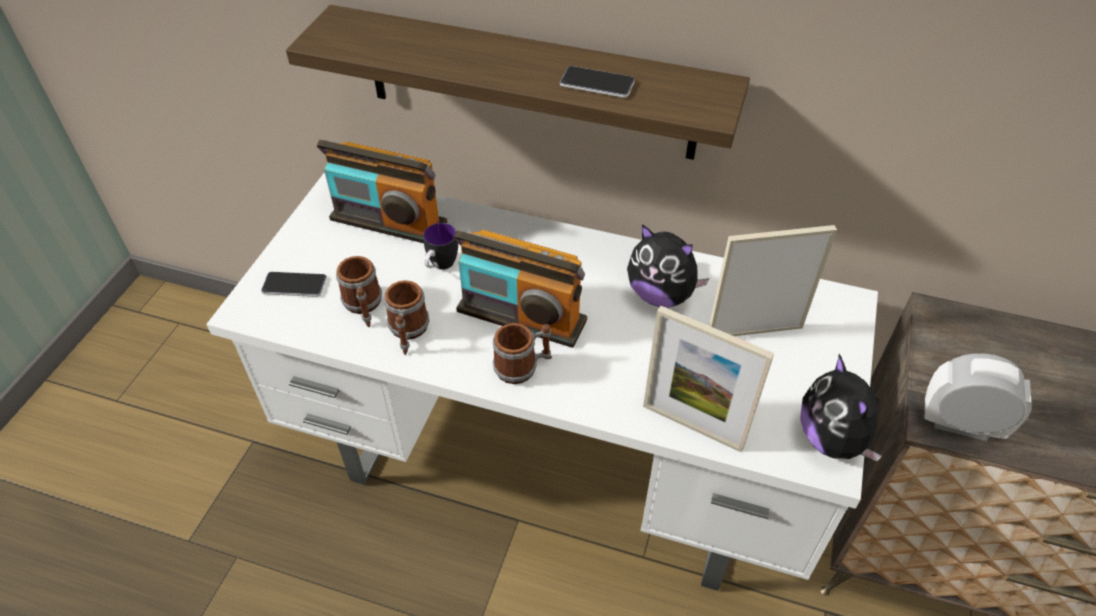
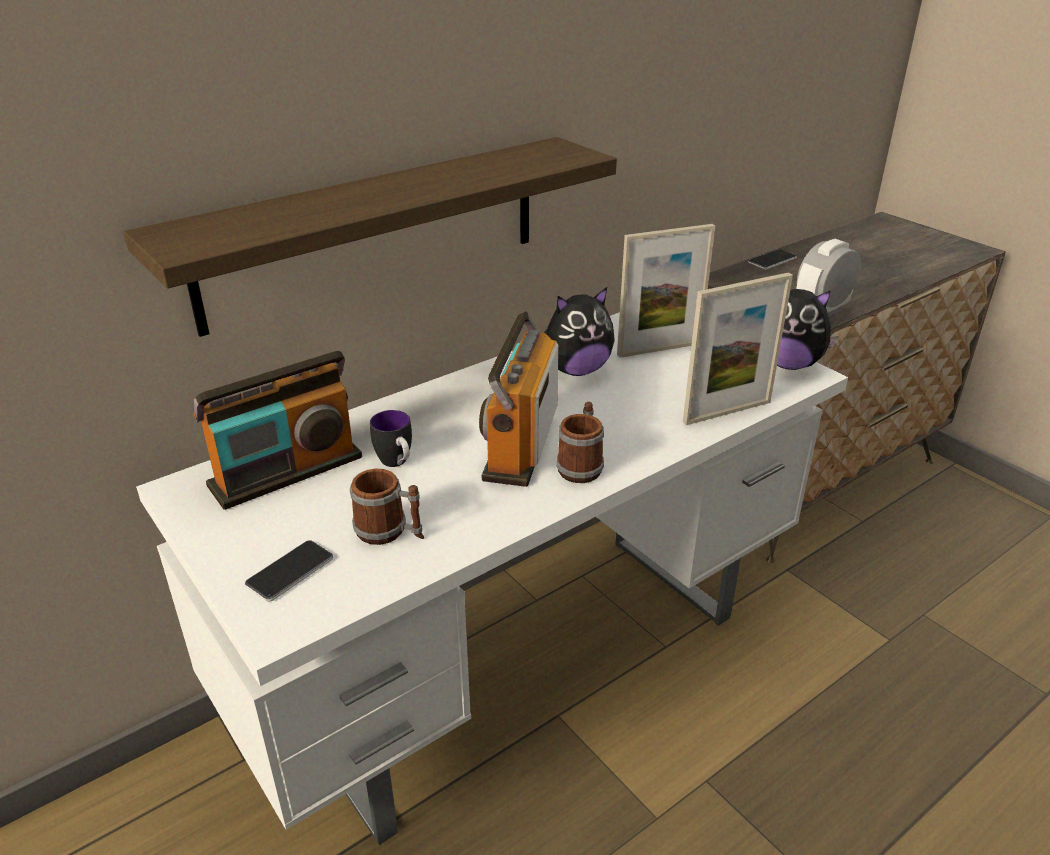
camera: 55 degrees left, 15 degrees down
mug [384,280,429,355] -> none
radio [453,230,587,348] -> radio turned 135 degrees clockwise [479,311,559,487]
phone [560,66,635,98] -> phone moved to [748,249,797,270]
picture frame [709,225,837,336] -> picture frame turned 135 degrees counterclockwise [617,224,715,358]

